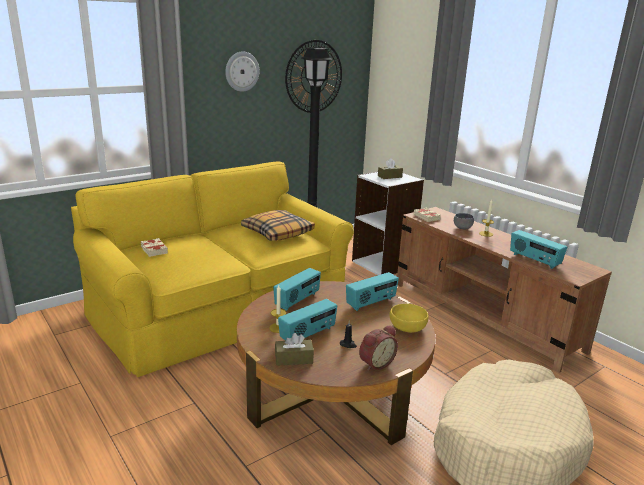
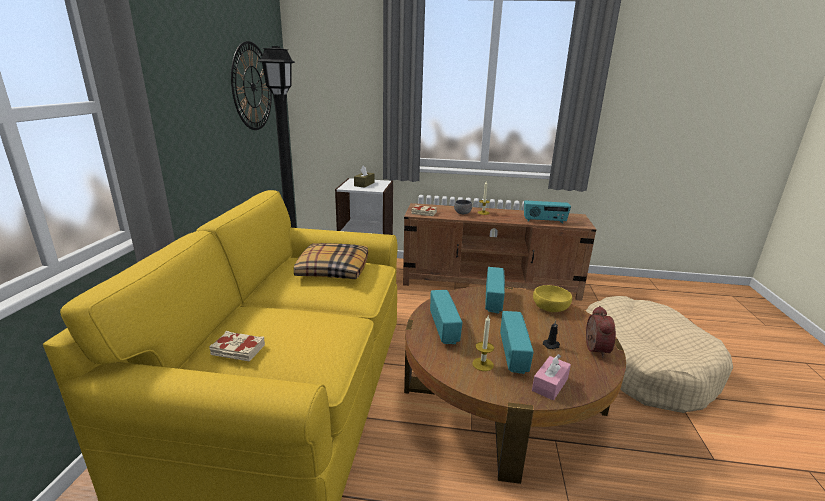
camera: 45 degrees left, 0 degrees up
wall clock [225,51,260,92] -> none
brown tissue box [275,333,314,366] -> pink tissue box [532,354,571,400]

